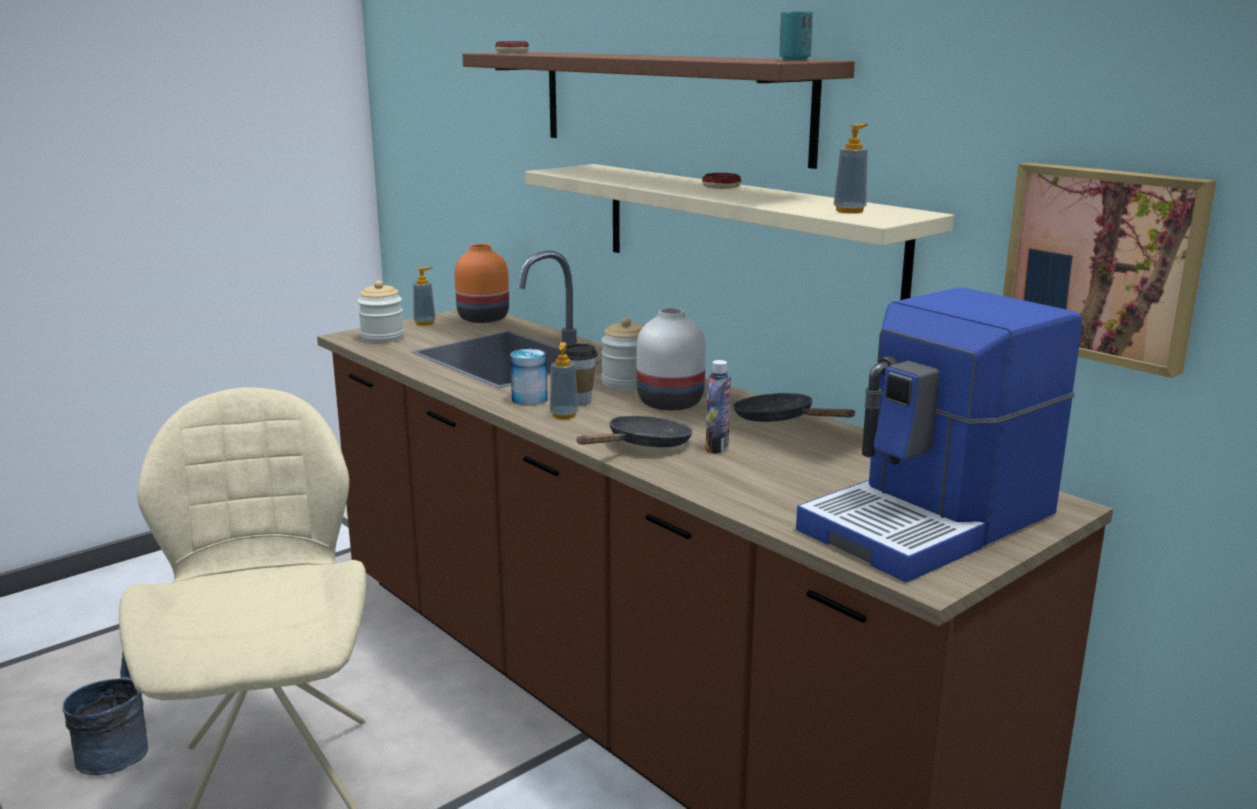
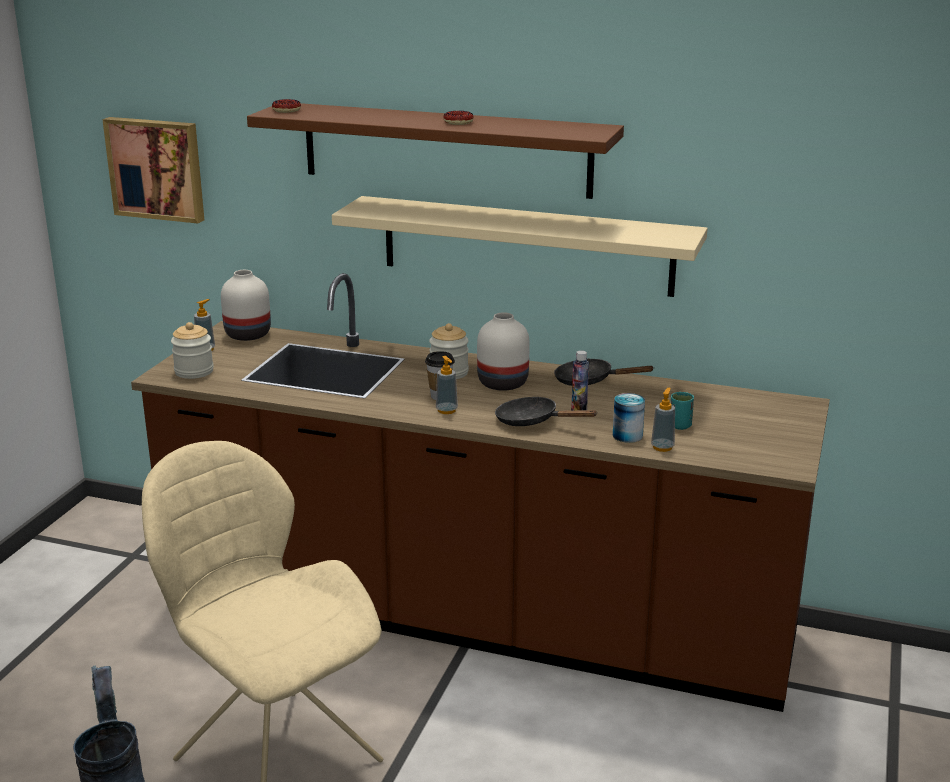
camera: 30 degrees left, 5 degrees up
orange vase [455,244,509,323] -> white vase [221,270,271,341]
can [510,349,548,406] -> can moved to [613,393,645,443]
black frying pan [576,416,693,447] -> black frying pan turned 75 degrees counterclockwise [495,396,598,426]
donut [702,173,741,189] -> donut moved to [444,111,474,125]
turquoise cup [780,11,813,60] -> turquoise cup moved to [670,392,694,430]
coffee machine [796,287,1082,582] -> none
soap dispenser [834,124,868,213] -> soap dispenser moved to [651,387,675,452]
picture [1003,162,1217,378] -> picture moved to [102,117,204,223]

